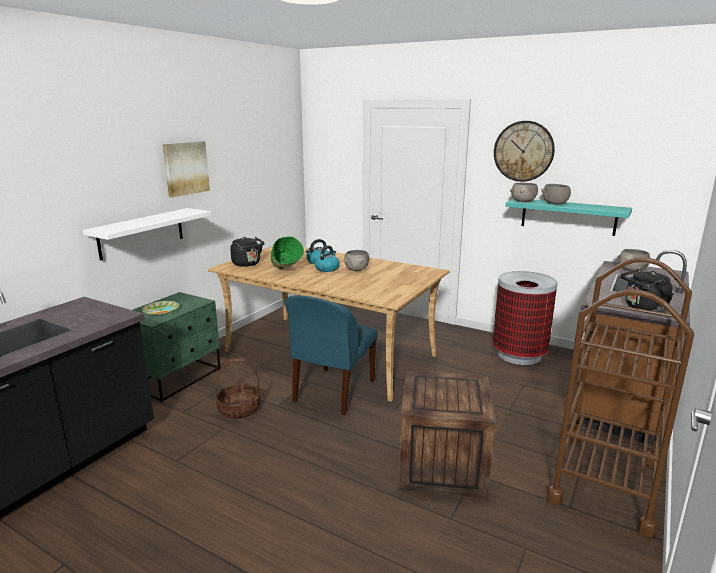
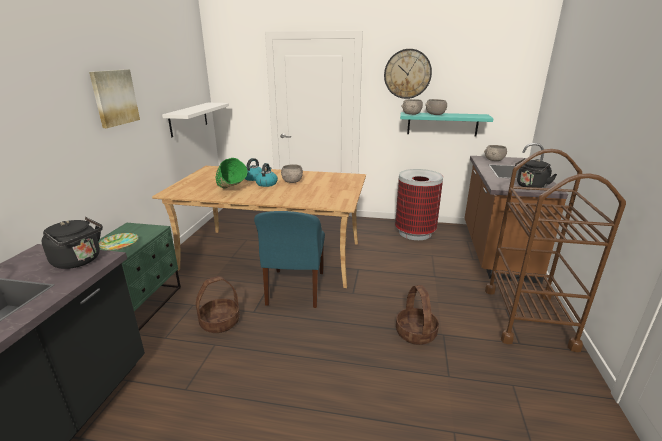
camera: 20 degrees left, 5 degrees up
white shelf [82,208,211,261] -> white shelf moved to [162,103,229,137]
black kettle [230,237,264,267] -> black kettle moved to [42,217,103,269]
crate [398,370,496,499] -> basket [396,285,439,345]

